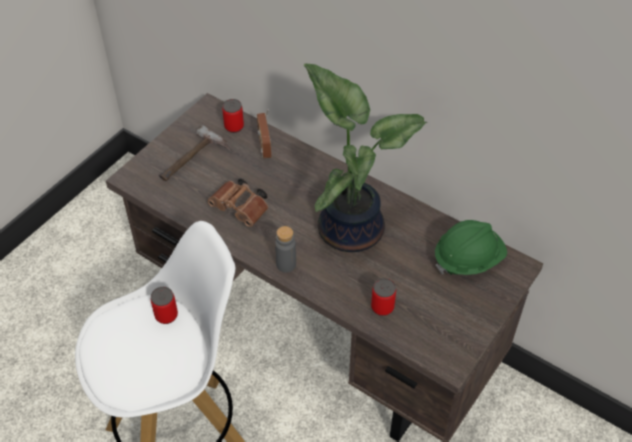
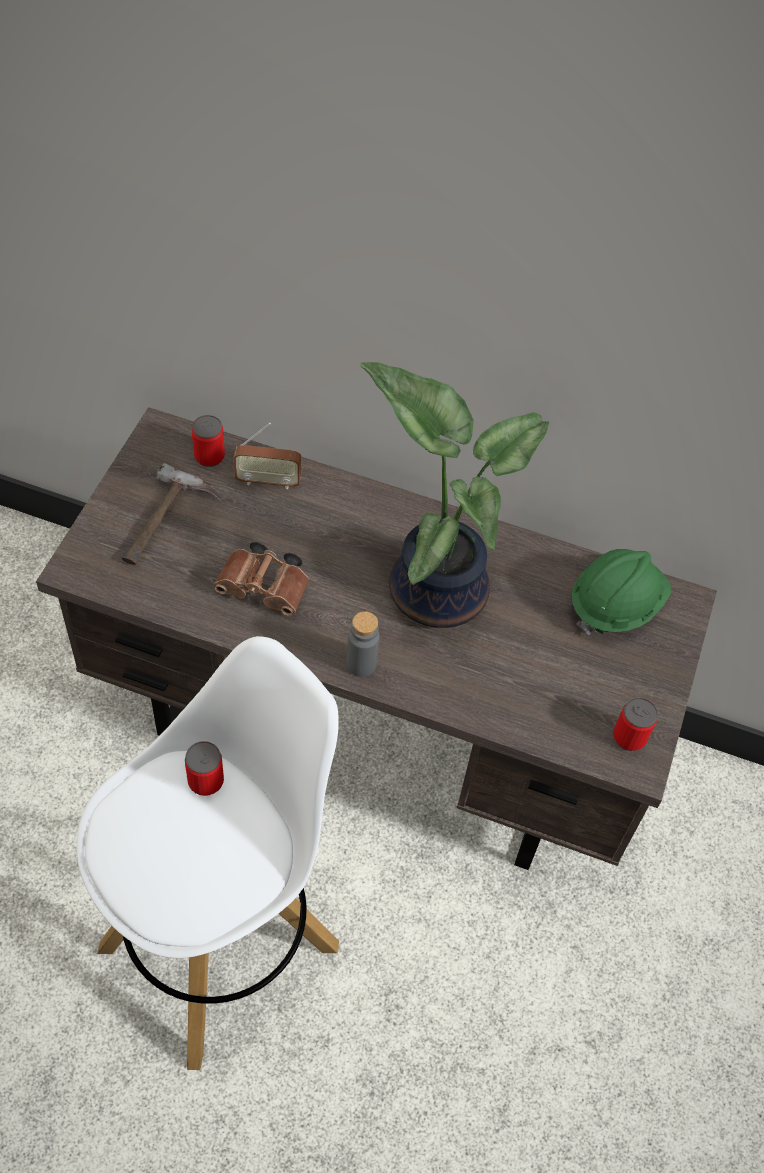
camera: 20 degrees left, 5 degrees up
radio [257,109,271,158] -> radio turned 60 degrees counterclockwise [234,423,301,489]
can [371,278,396,316] -> can moved to [613,697,658,751]

